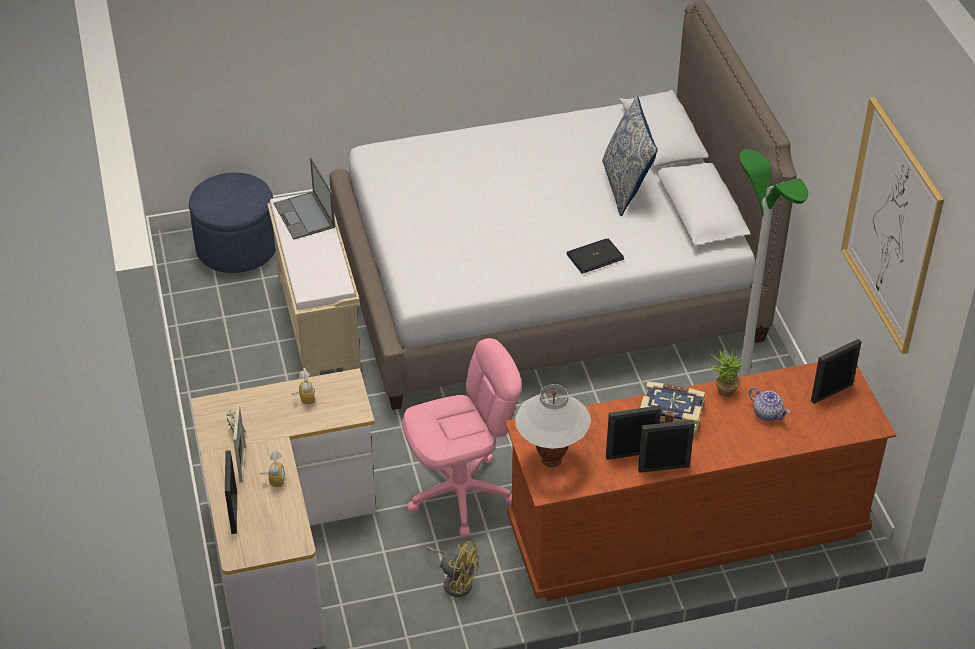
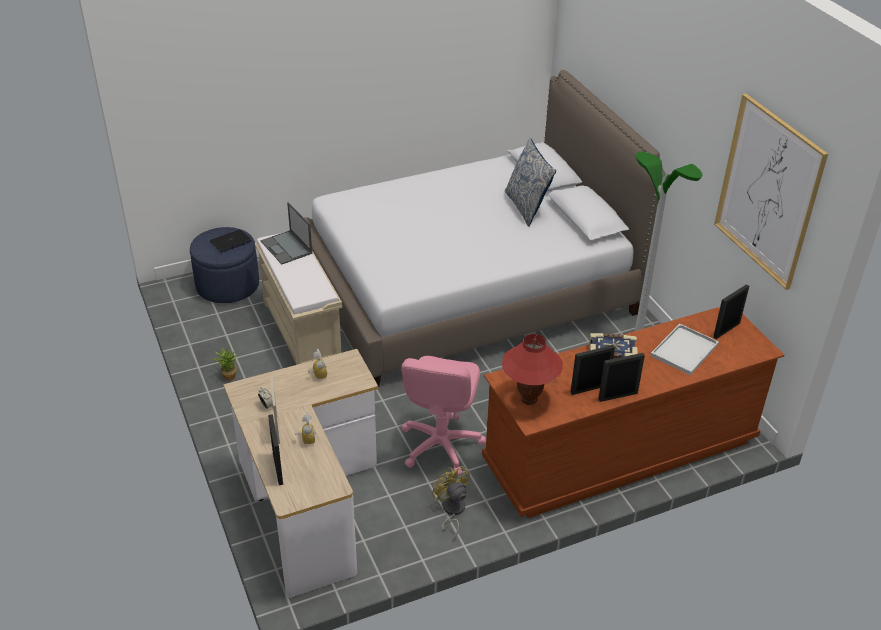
camera: 10 degrees left, 5 degrees down
pink office chair [402,338,521,537] -> pink office chair turned 135 degrees clockwise [401,356,486,476]
yellow fan [425,541,479,597] -> yellow fan turned 135 degrees counterclockwise [432,466,470,540]
white table lamp [515,384,591,467] -> red table lamp [502,334,563,405]
laptop [567,238,624,274] -> laptop moved to [210,229,251,253]
potted plant [708,349,743,397] -> potted plant moved to [211,347,238,381]
teapot [749,387,790,421] -> white tray [651,324,719,375]

